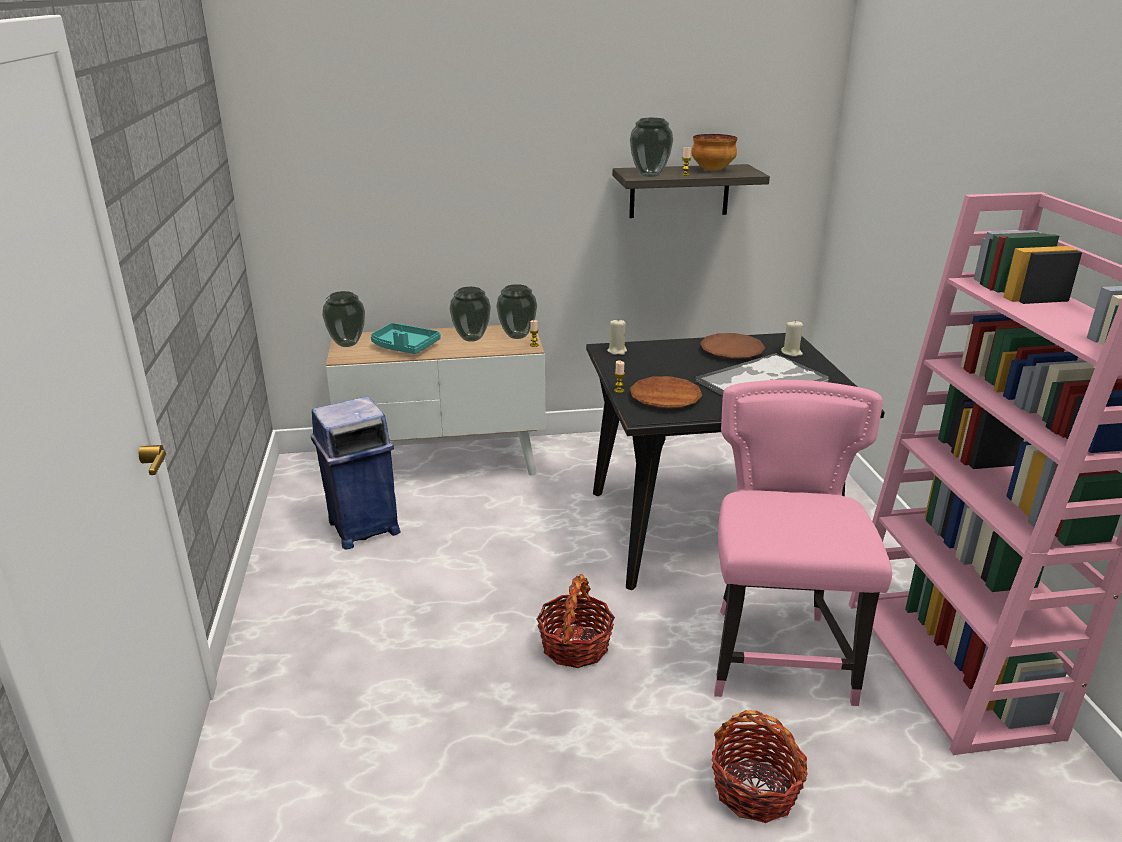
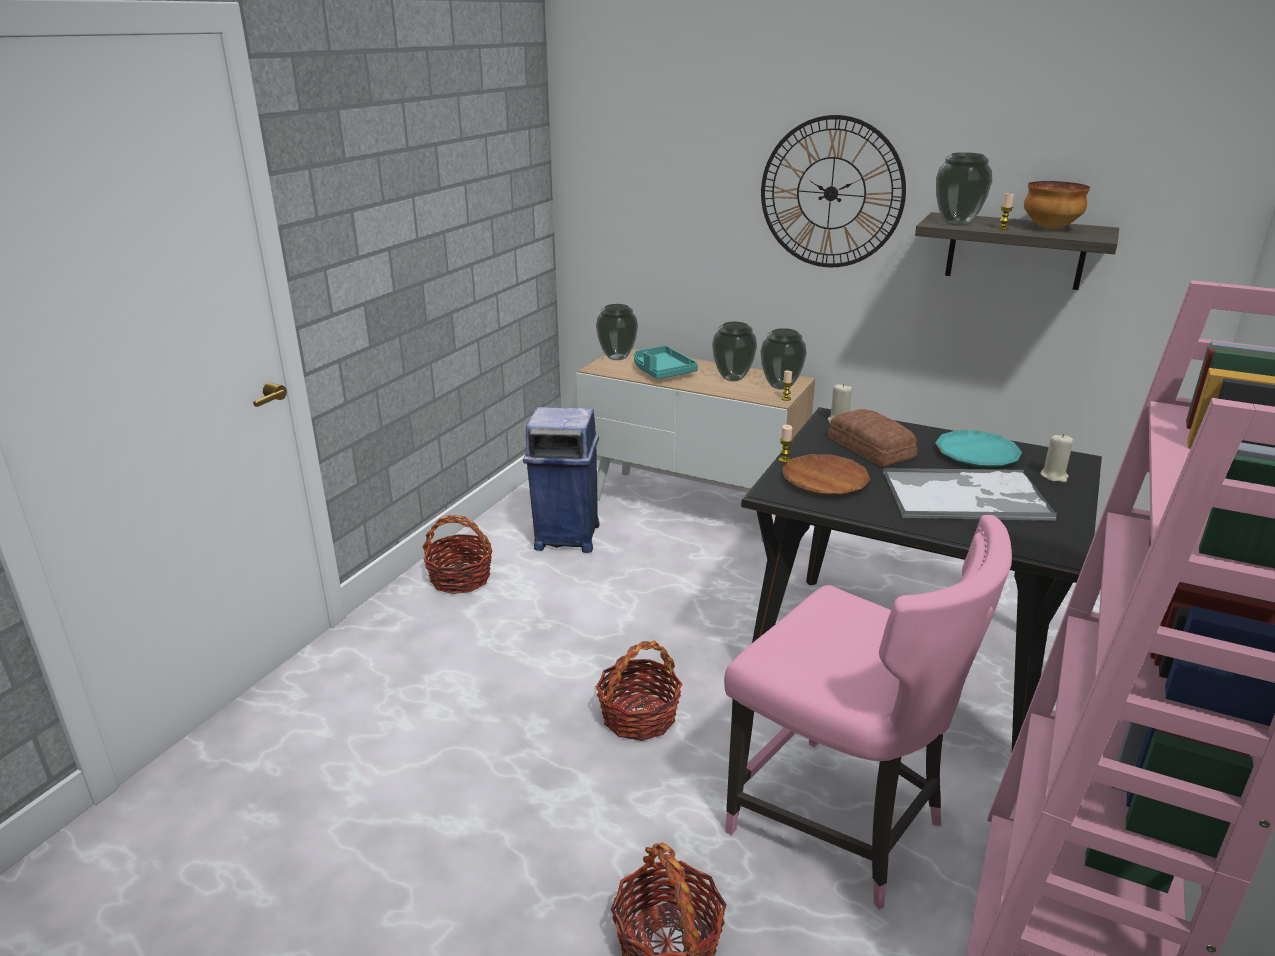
camera: 35 degrees right, 0 degrees up
brown plate [700,333,765,359] -> turquoise plate [935,430,1022,467]
pink chair [714,380,892,706] -> pink chair turned 90 degrees clockwise [724,515,1012,910]
none -> basket [422,515,492,594]
none -> wall clock [761,115,906,267]
none -> bread [828,409,918,467]

